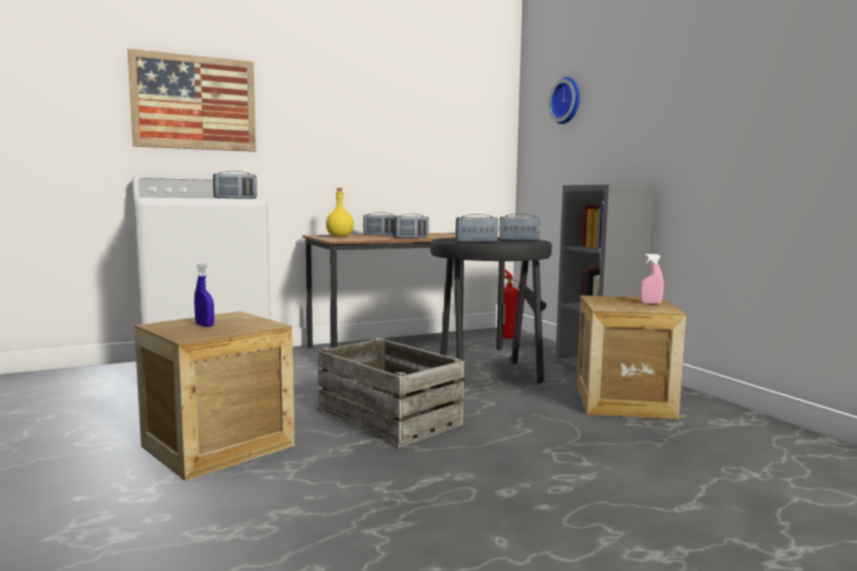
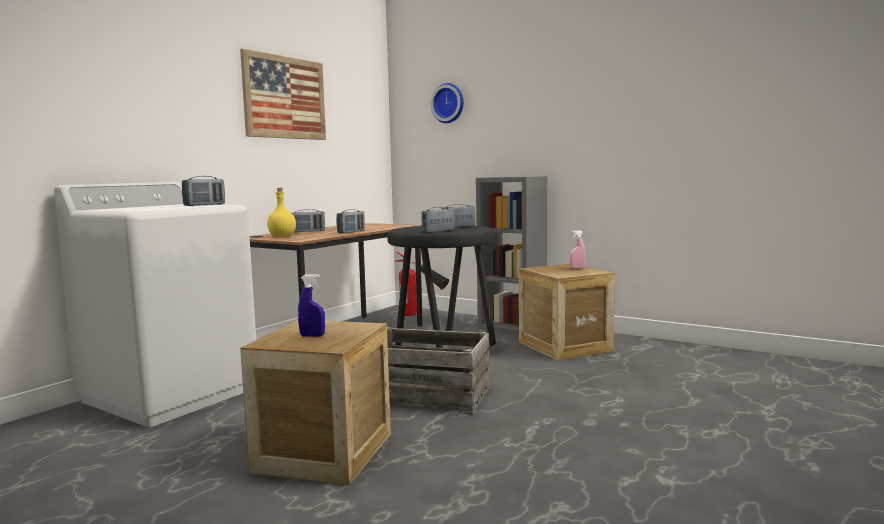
camera: 30 degrees left, 0 degrees up
picture [127,48,256,152] -> picture moved to [240,49,326,140]

